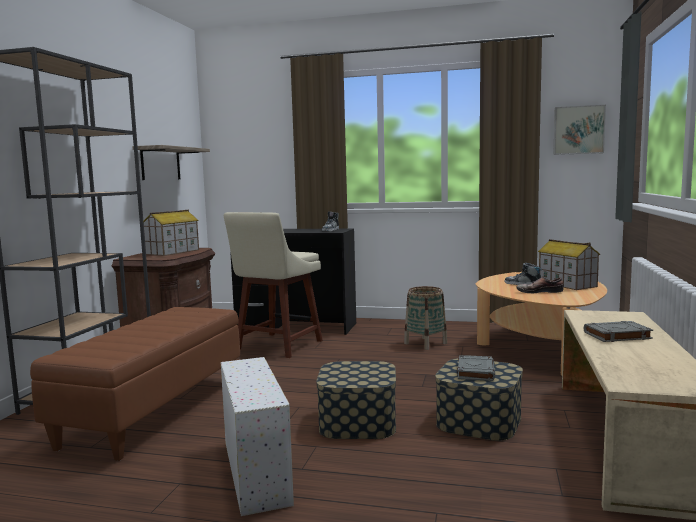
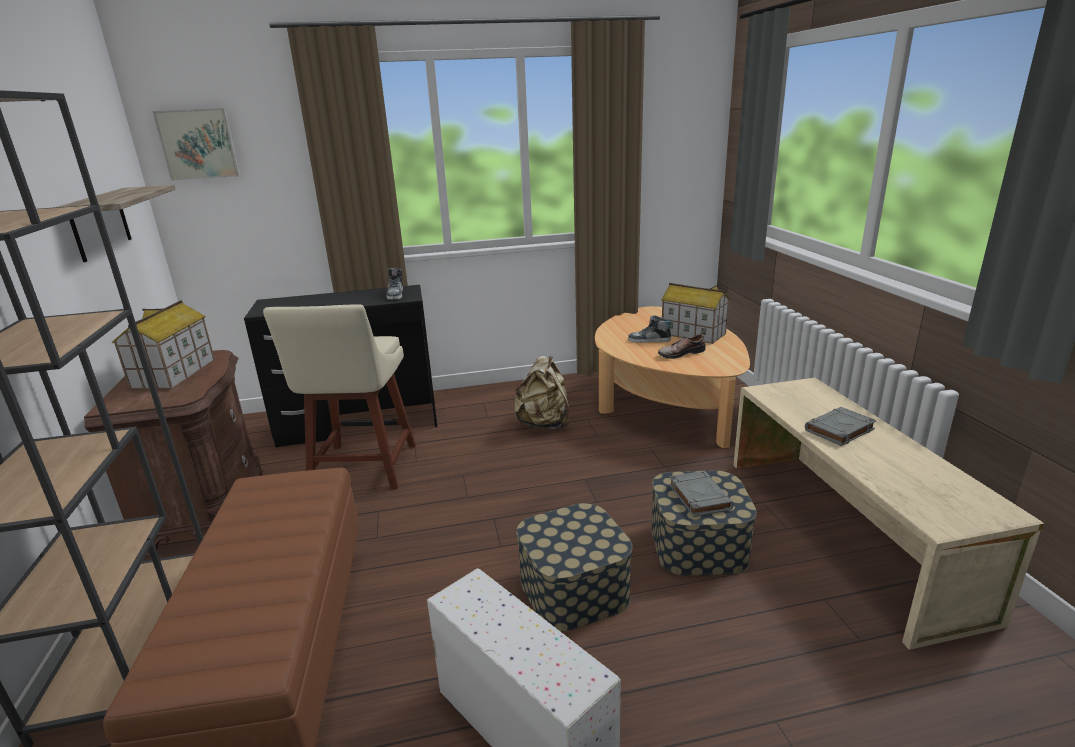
camera: 25 degrees left, 15 degrees up
basket [404,286,447,350] -> beige backpack [514,356,569,429]
picture [553,105,606,155] -> picture moved to [153,108,241,181]

